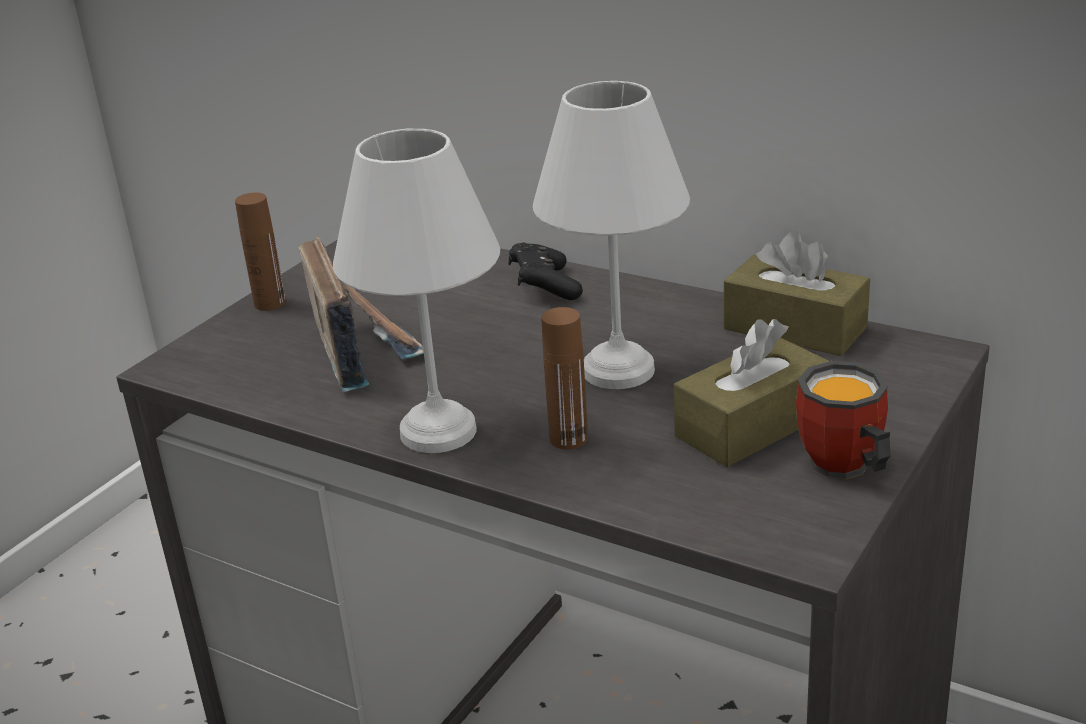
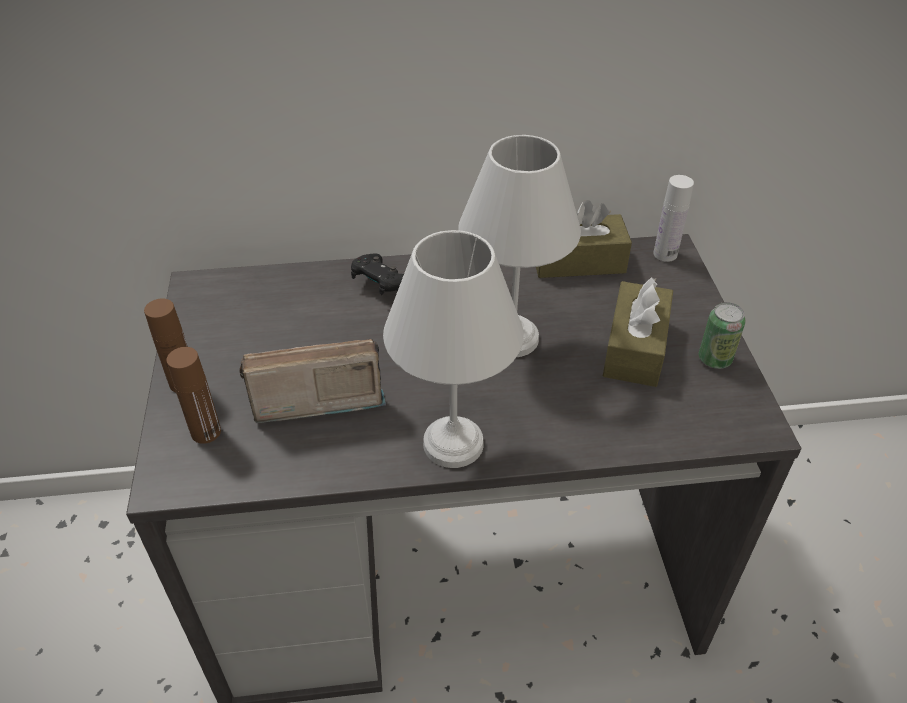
camera: 40 degrees left, 15 degrees up
radio [299,237,424,392] -> radio turned 45 degrees counterclockwise [239,339,386,423]
brown bottle [541,307,588,450] -> brown bottle moved to [166,347,221,444]
mug [796,361,891,479] -> can [699,302,746,369]
none -> white bottle [653,175,694,262]

